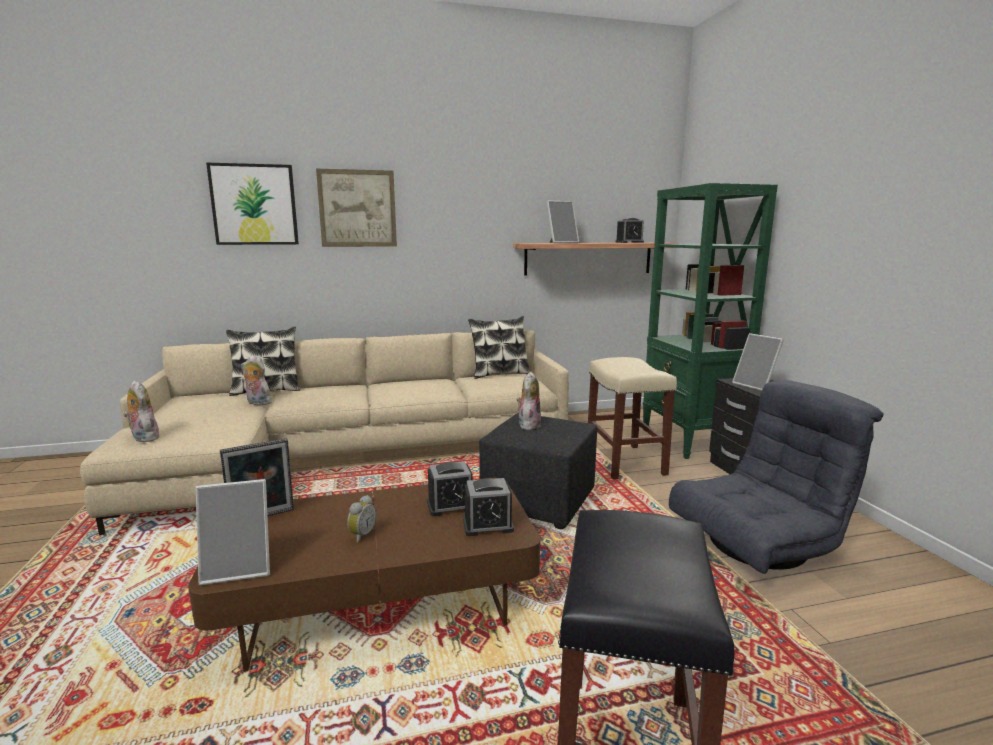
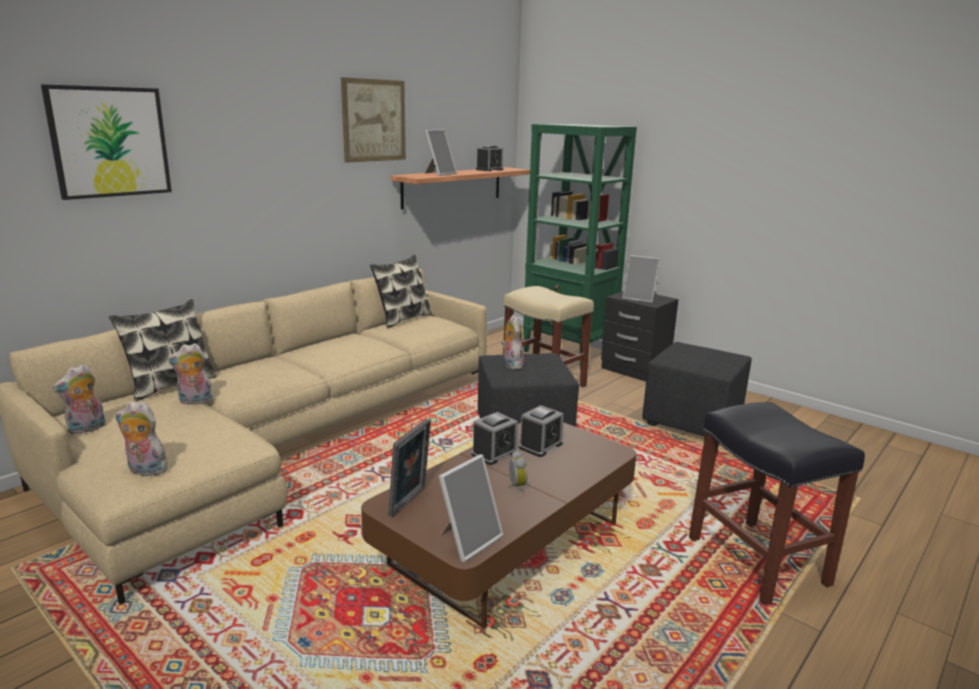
camera: 35 degrees left, 5 degrees up
picture [316,169,397,247] -> picture moved to [341,77,406,163]
alarm clock [463,478,514,536] -> alarm clock moved to [471,412,518,465]
grey armchair [669,379,884,574] -> black ottoman [643,342,752,436]
none -> plush toy [52,364,106,435]

